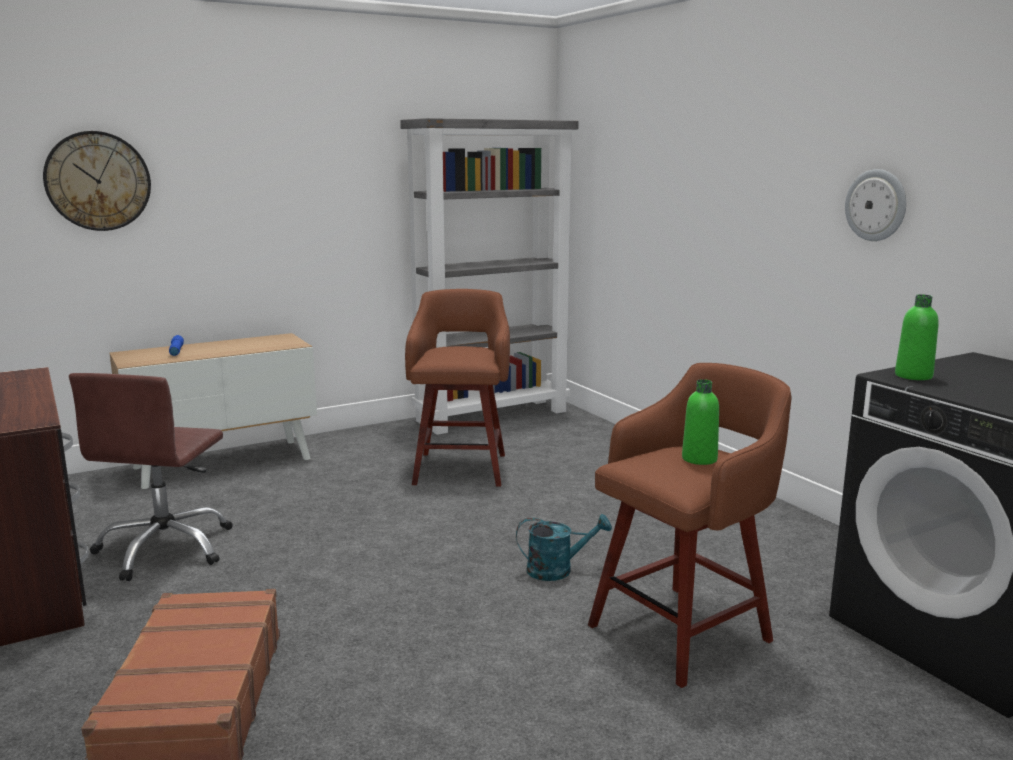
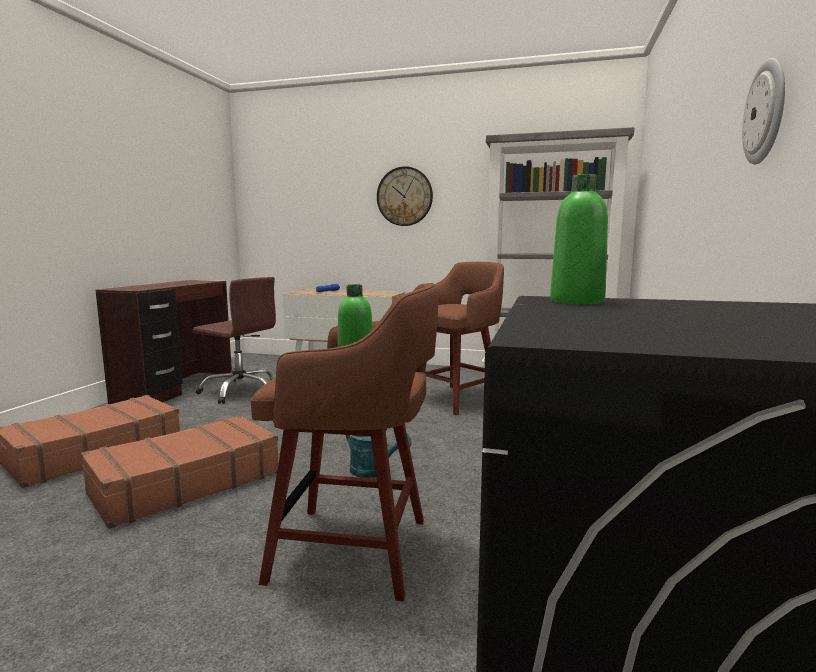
camera: 45 degrees right, 5 degrees down
wall clock [43,131,151,231] -> wall clock moved to [377,166,433,226]
brown office chair [69,373,233,581] -> brown office chair turned 120 degrees counterclockwise [193,277,276,404]
none -> brown suitcase [81,415,279,529]

